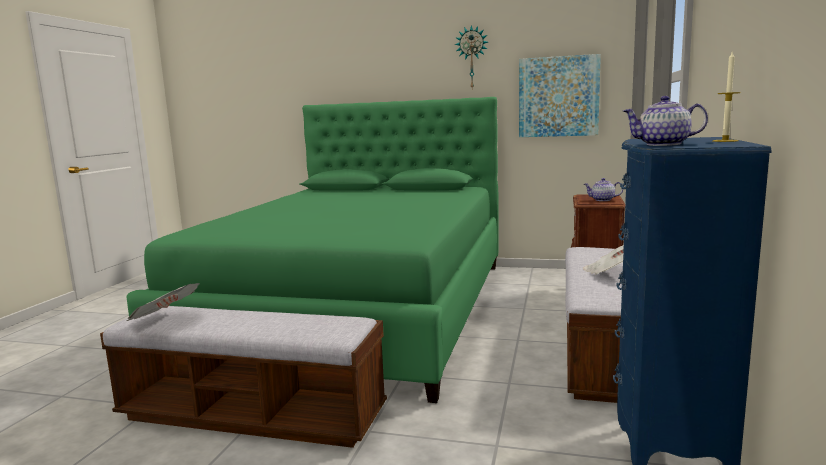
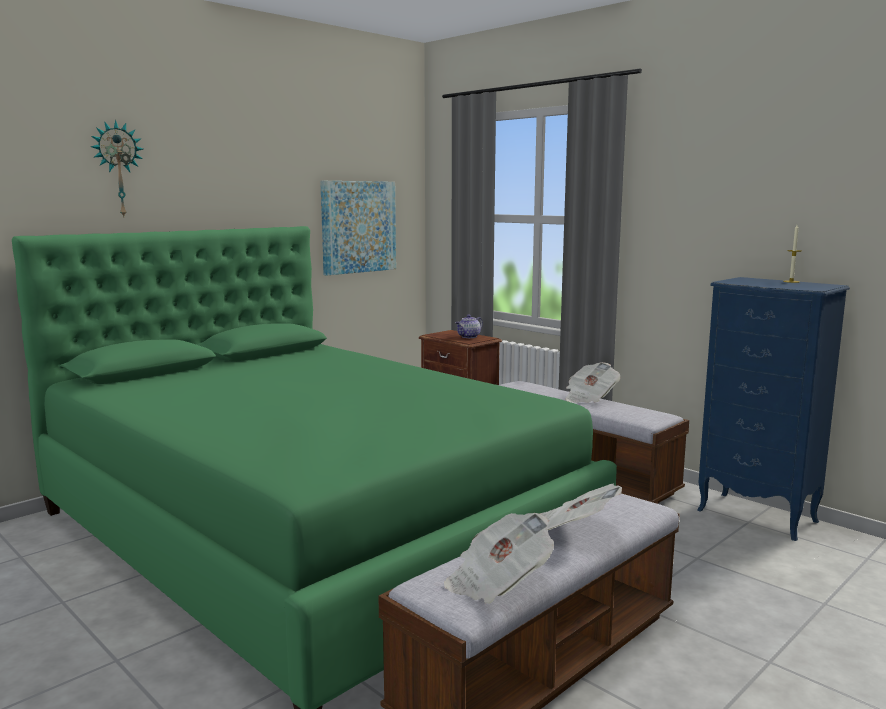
camera: 60 degrees left, 0 degrees up
wall clock [455,25,488,88] -> wall clock moved to [90,120,143,217]
teapot [623,96,708,146] -> none
none -> newspaper [540,483,622,531]

